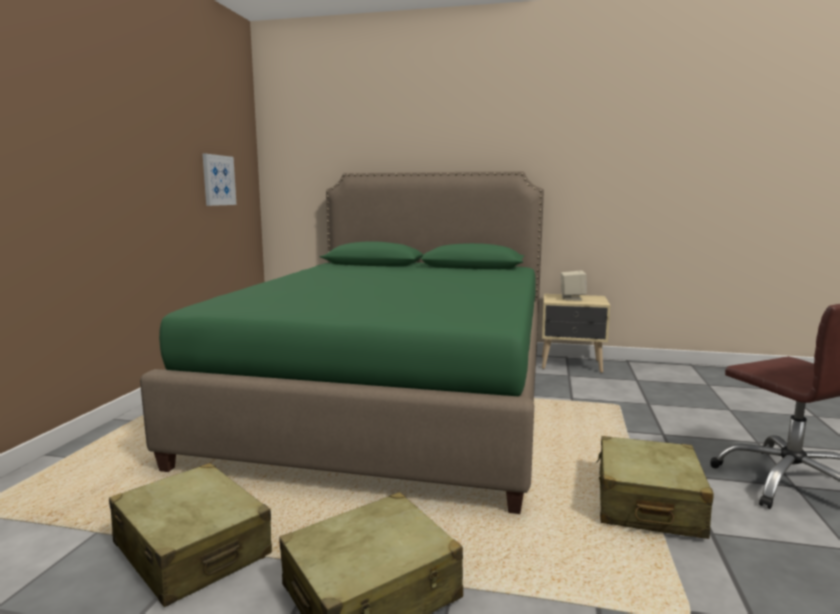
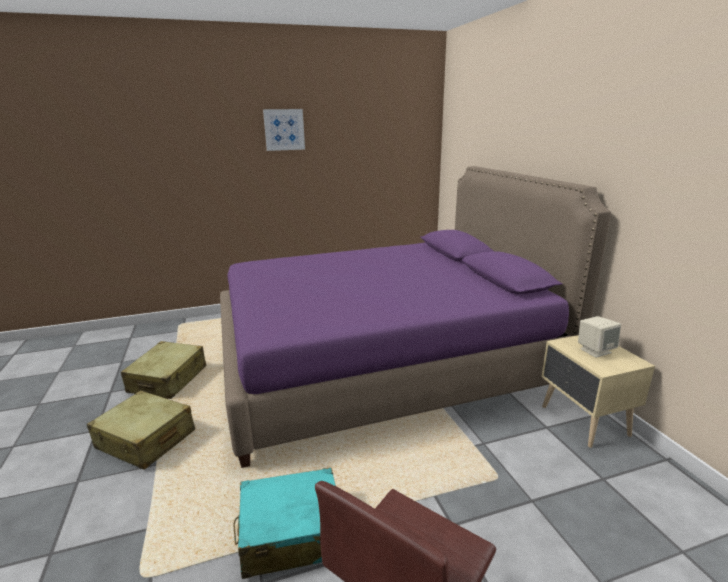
camera: 60 degrees right, 10 degrees up
green bed [140,171,544,514] -> purple bed [220,166,611,468]
picture [203,154,236,206] -> picture moved to [263,109,305,151]
beige suitcase [596,436,714,539] -> turquoise suitcase [233,468,336,579]

